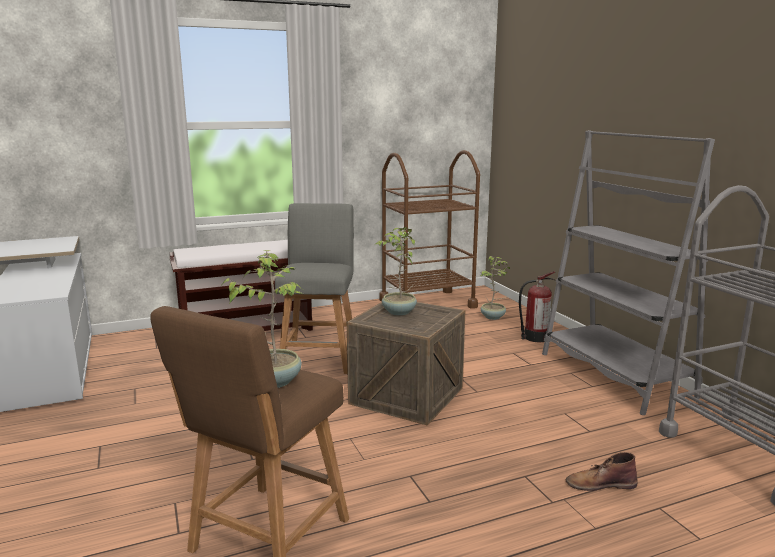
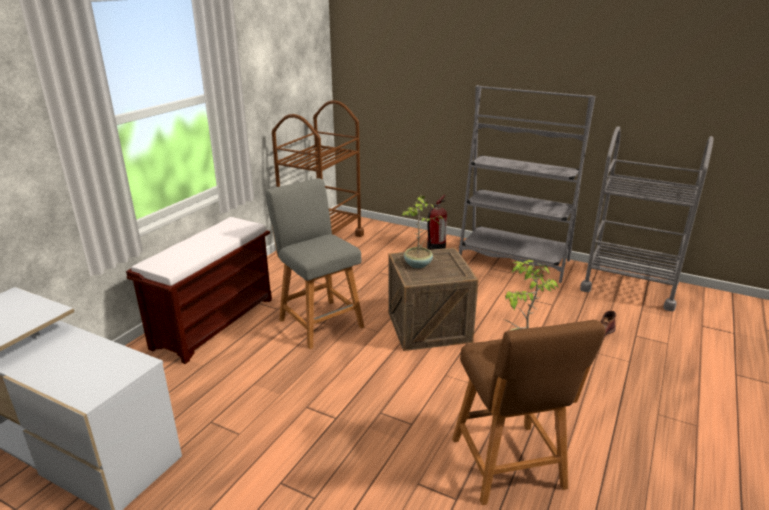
camera: 40 degrees left, 10 degrees up
potted plant [480,256,510,320] -> none

